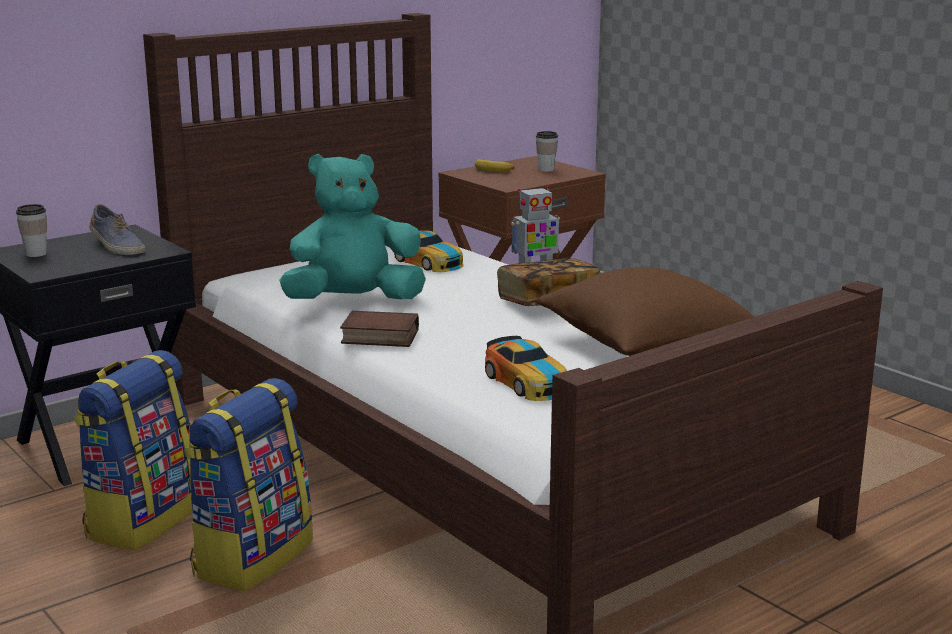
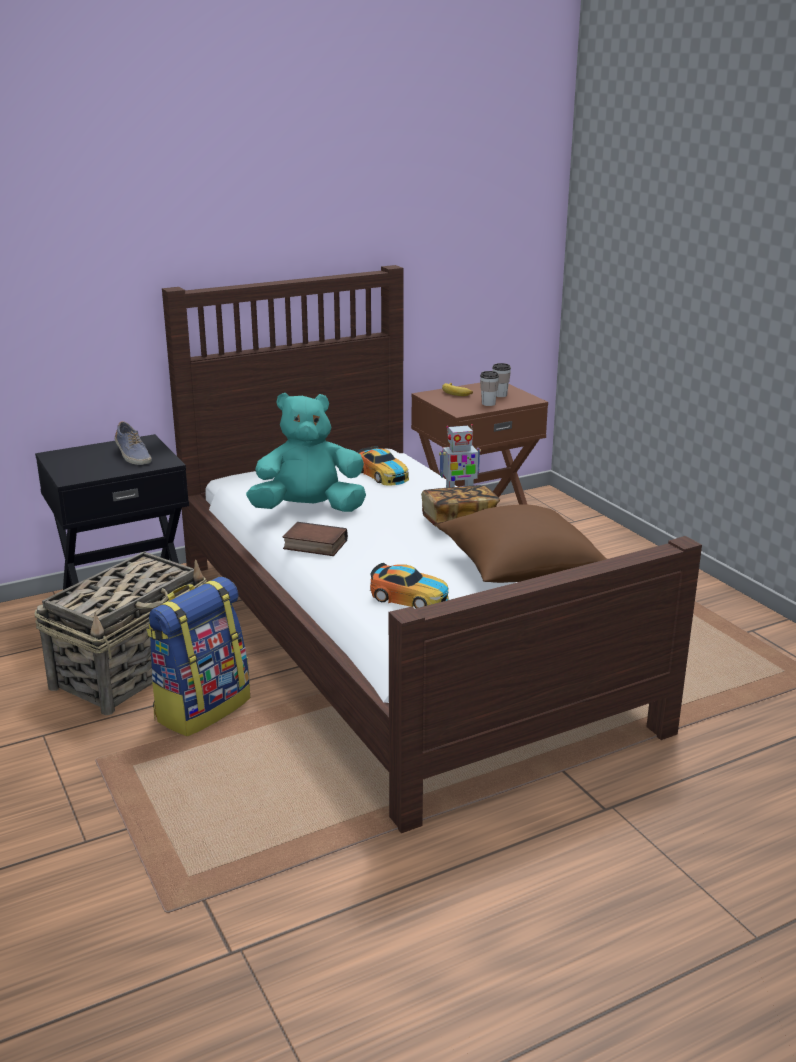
camera: 10 degrees right, 5 degrees up
cup [16,204,47,257] -> cup moved to [480,371,499,406]
backpack [74,350,192,551] -> basket [34,551,206,715]
toy car [485,336,567,401] -> toy car turned 45 degrees counterclockwise [370,563,449,608]

